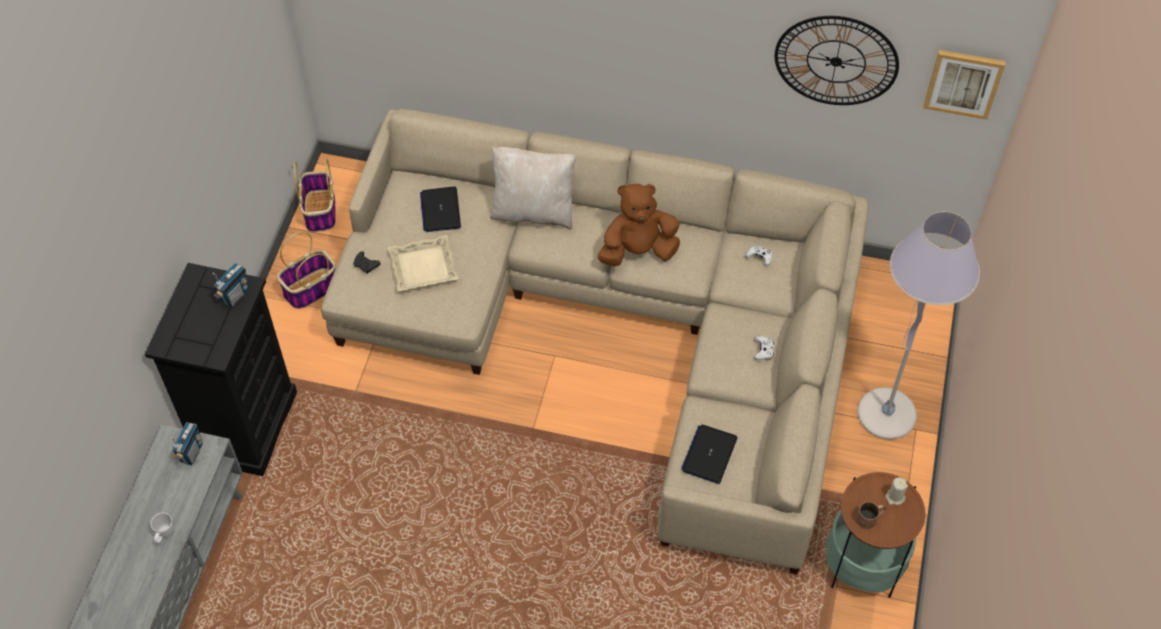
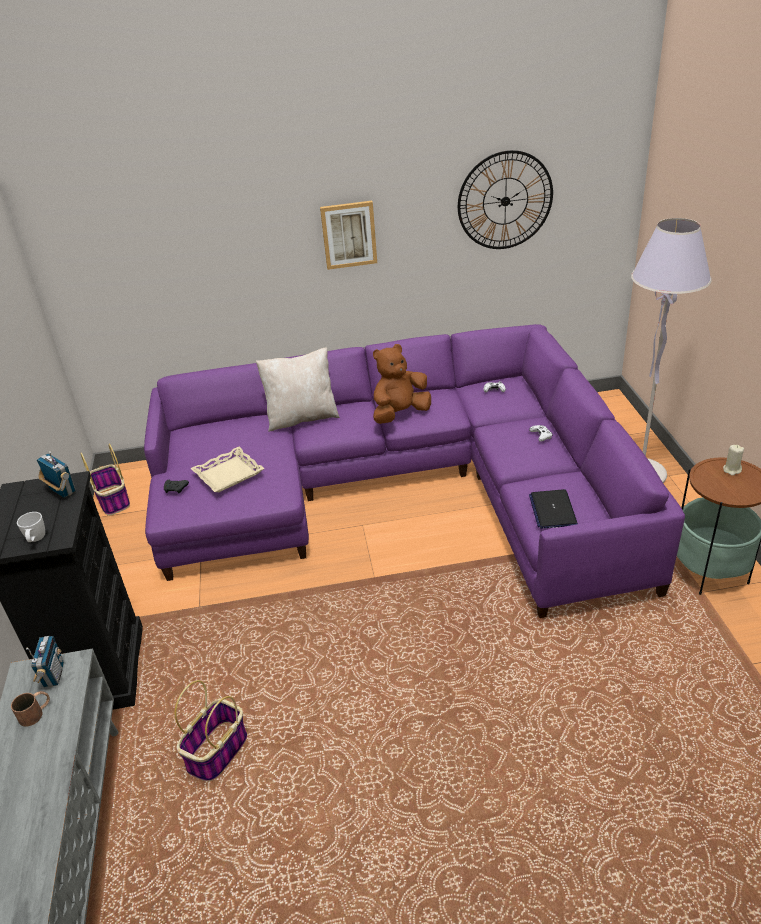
camera: 20 degrees left, 20 degrees down
white mug [150,513,174,543] -> white mug moved to [17,512,45,542]
radio [213,263,249,307] -> radio turned 60 degrees counterclockwise [37,451,76,498]
basket [277,232,336,309] -> basket moved to [174,680,247,781]
beige sofa [321,109,869,575] -> purple sofa [144,324,685,618]
laptop [420,186,461,232] -> none
brown mug [856,502,886,529] -> brown mug moved to [11,691,50,727]
picture [923,50,1006,120] -> picture moved to [320,201,377,270]

